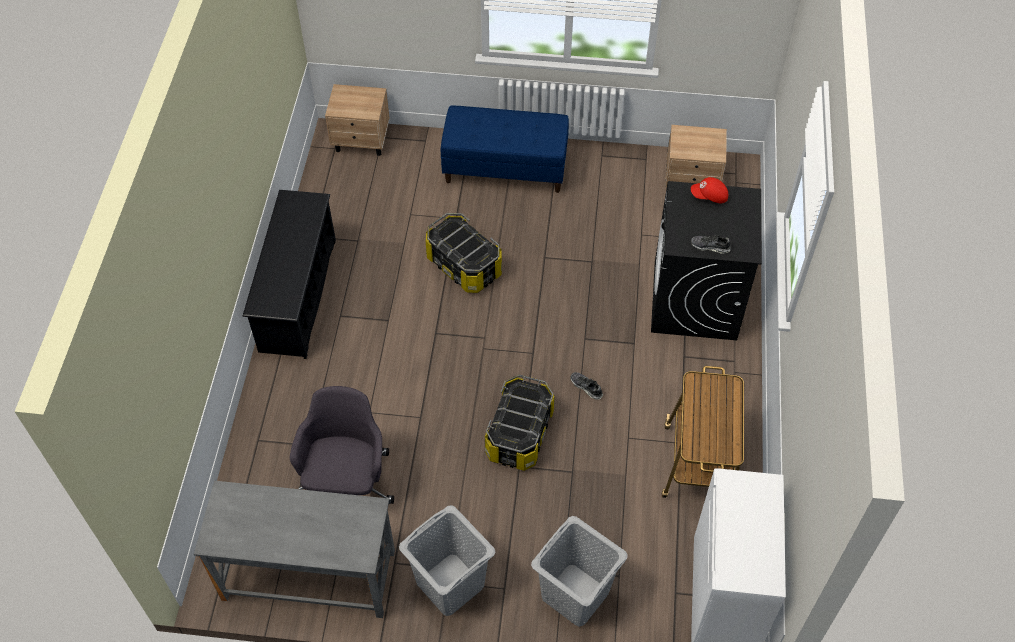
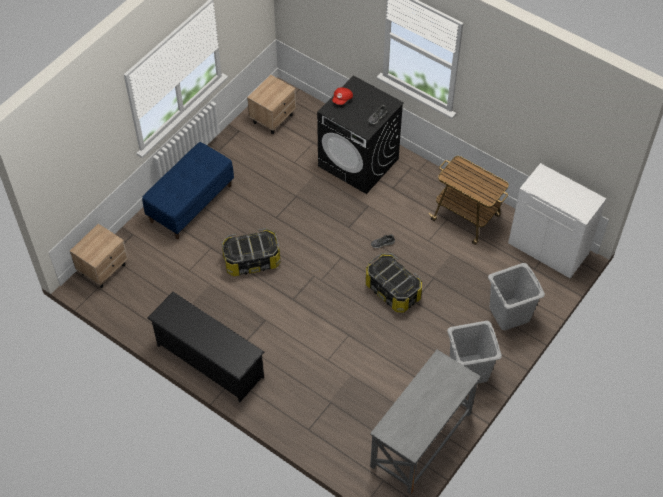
camera: 60 degrees left, 0 degrees up
grey office chair [290,386,394,504] -> none

